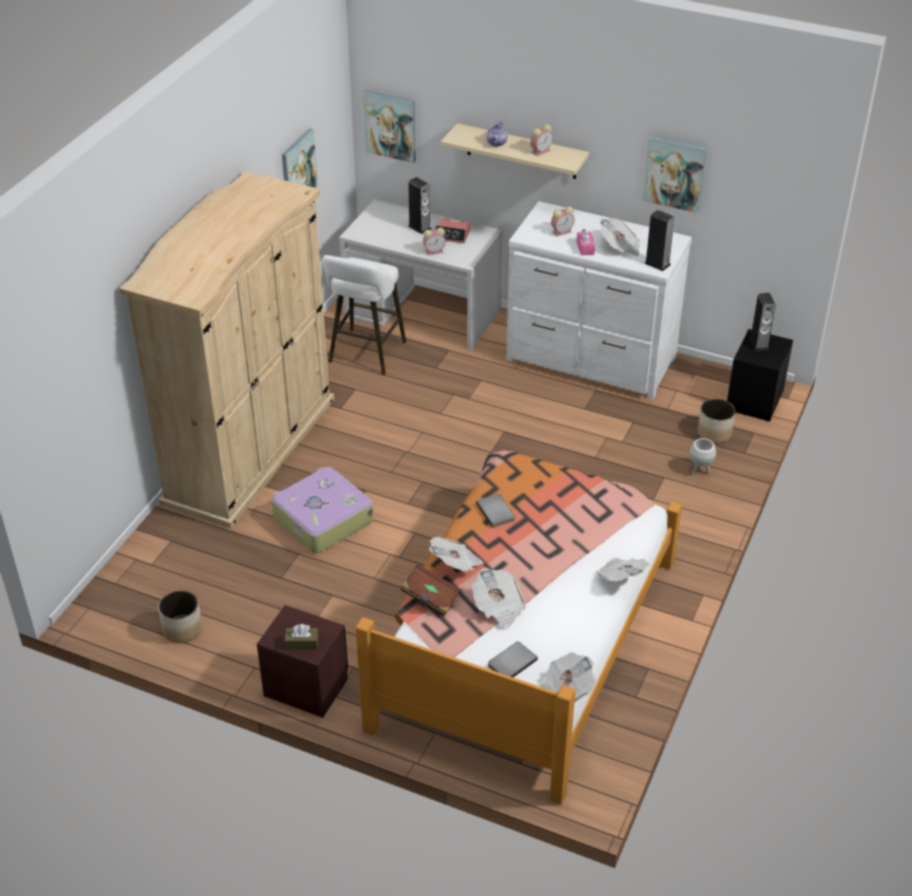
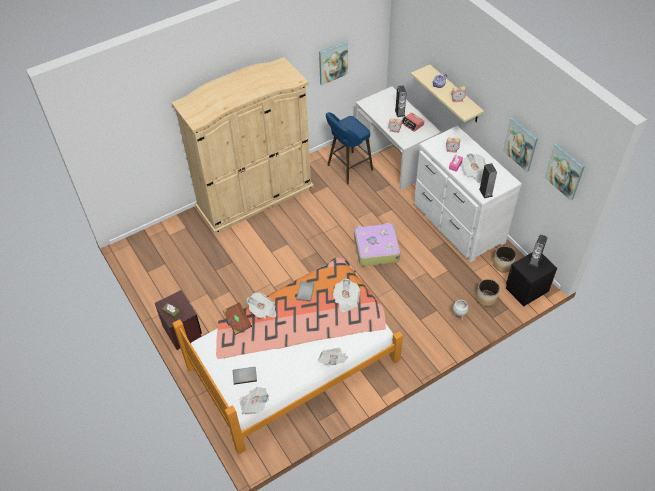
camera: 35 degrees right, 10 degrees up
planter [158,590,203,643] -> planter moved to [493,246,516,272]
suitcase [271,467,373,553] -> suitcase moved to [354,223,400,266]
white stool [323,255,406,375] -> blue stool [326,112,373,184]
picture [363,90,416,163] -> picture moved to [545,143,585,201]
newspaper [471,568,526,628] -> newspaper moved to [333,279,360,312]

